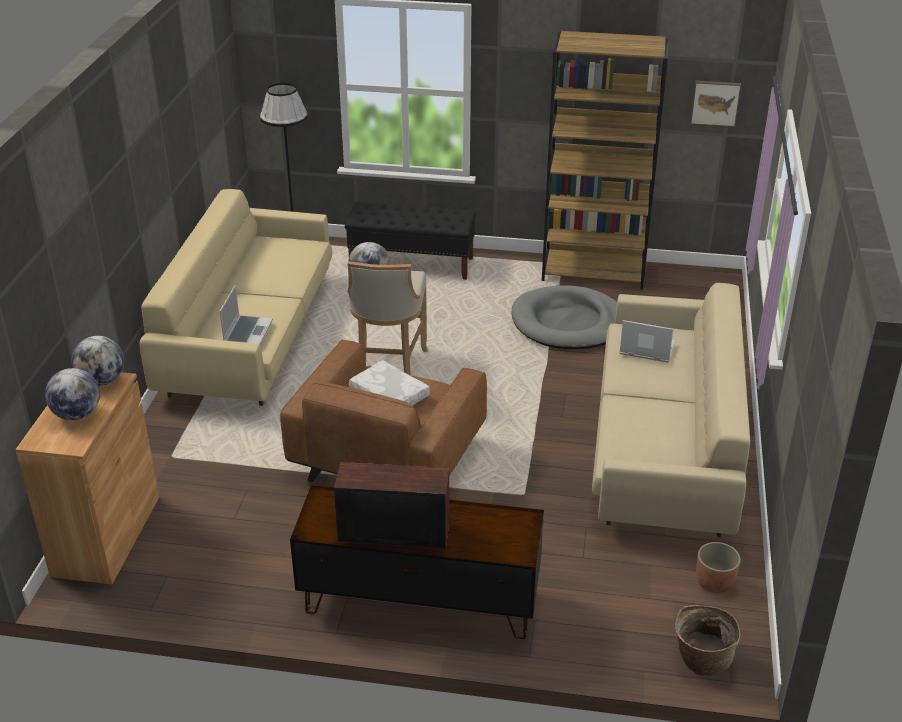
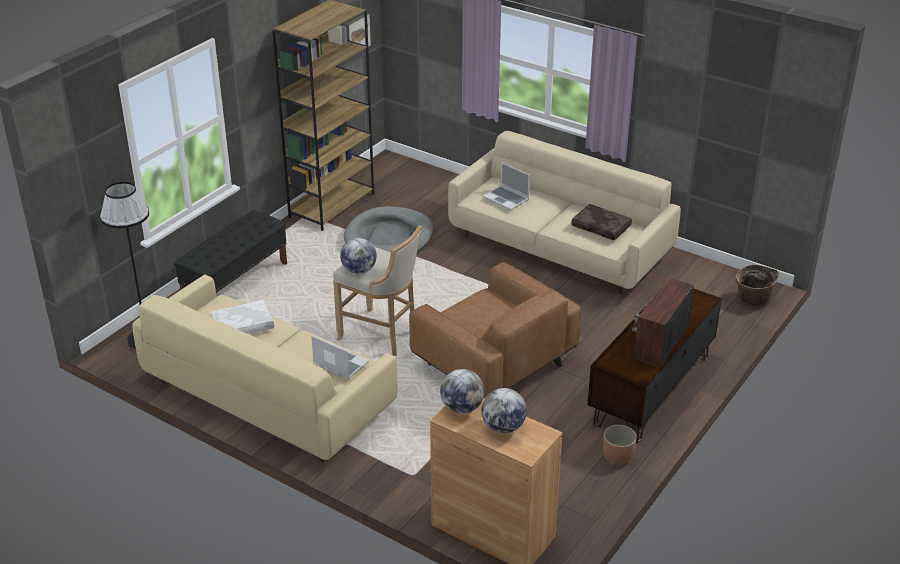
camera: 65 degrees left, 0 degrees up
white pillow [349,360,430,406] -> white pillow moved to [210,300,274,334]
laptop [619,320,675,362] -> laptop turned 90 degrees counterclockwise [483,162,530,210]
planter [696,542,741,593] -> planter moved to [603,425,637,465]
none -> brown pillow [571,204,632,240]

